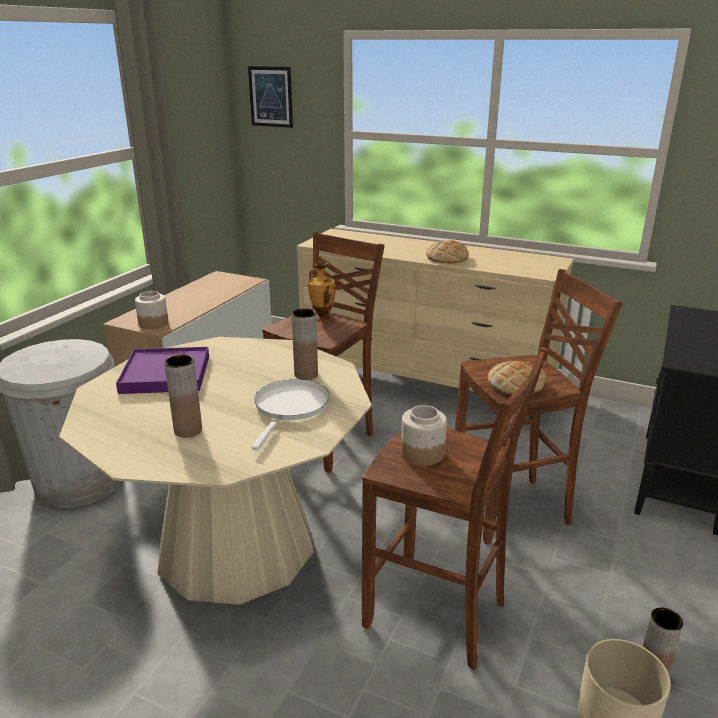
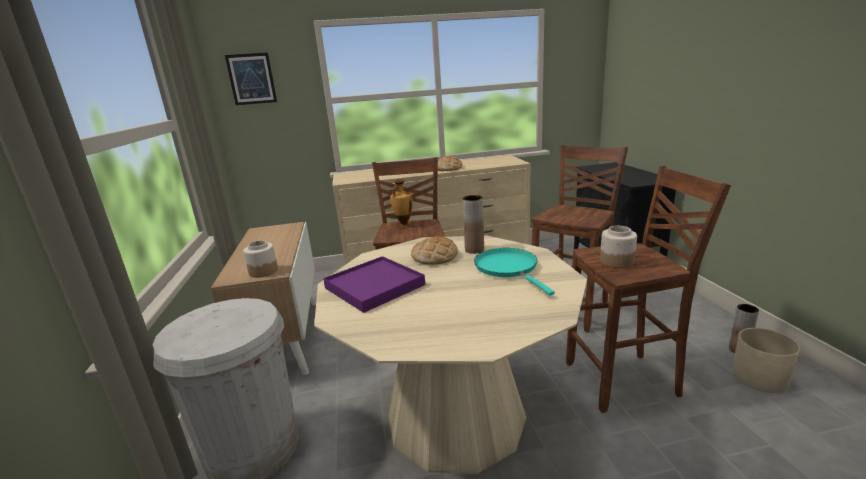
camera: 35 degrees left, 5 degrees down
brown vase [164,355,202,438] -> none
white frying pan [251,379,330,450] -> turquoise frying pan [474,248,555,295]
bread [488,361,546,395] -> bread moved to [411,236,458,264]

